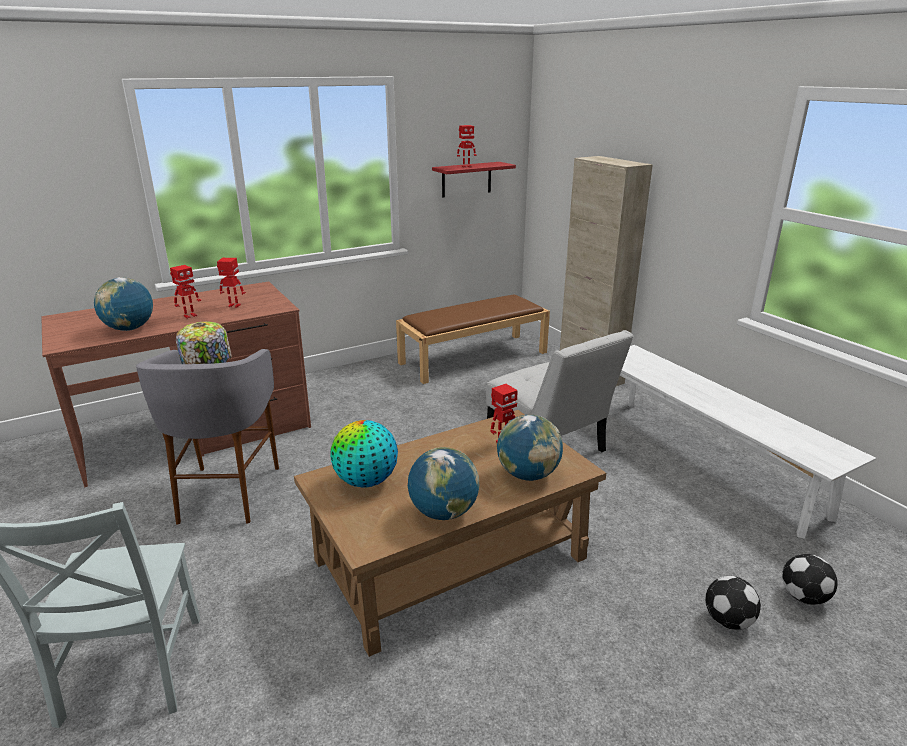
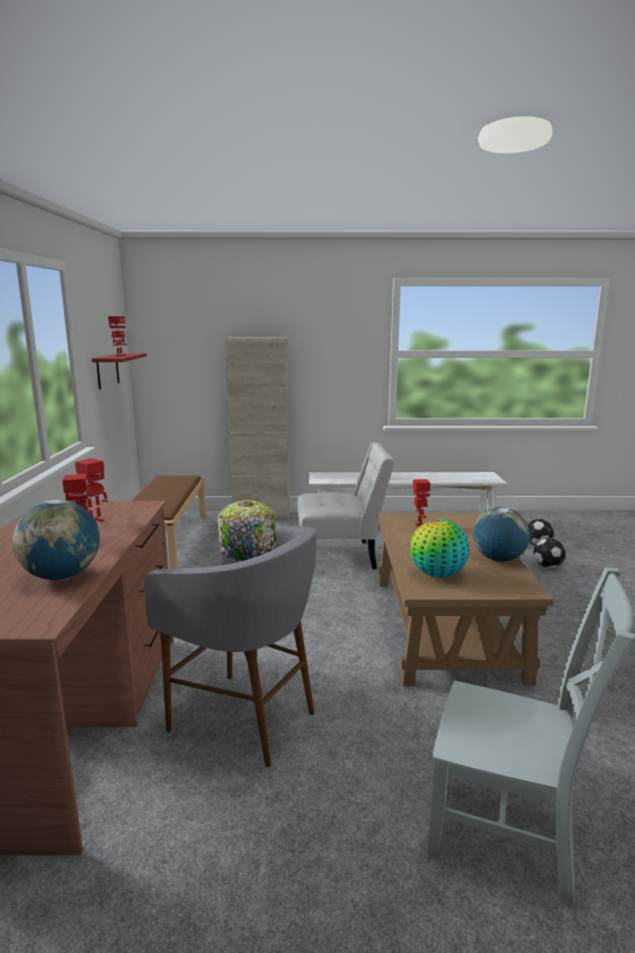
camera: 60 degrees left, 10 degrees down
globe [497,415,563,481] -> none

